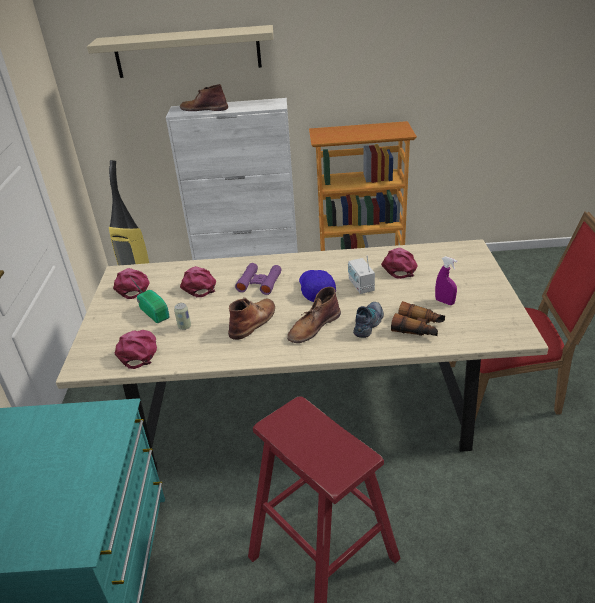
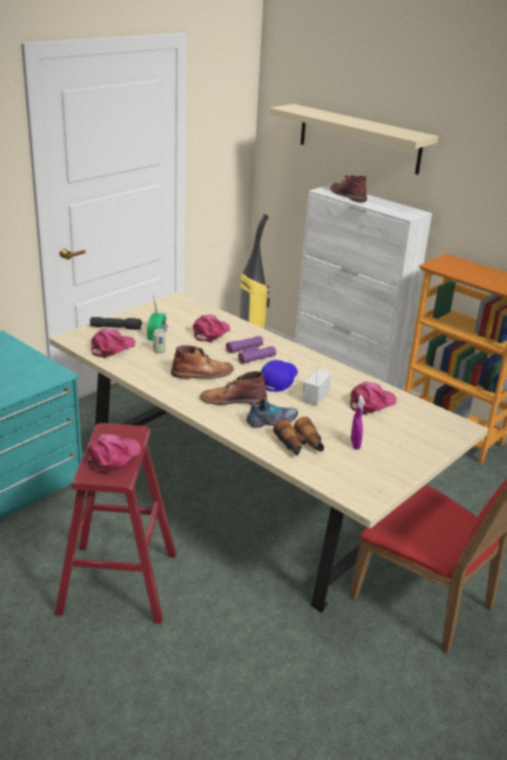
camera: 40 degrees right, 5 degrees down
pink cap [113,268,150,299] -> pink cap moved to [87,434,141,474]
none -> black flashlight [90,317,142,330]

